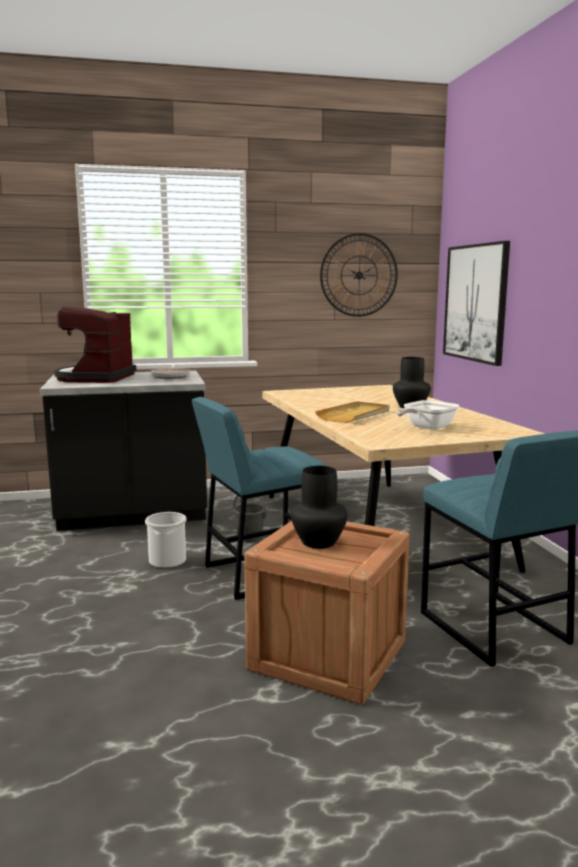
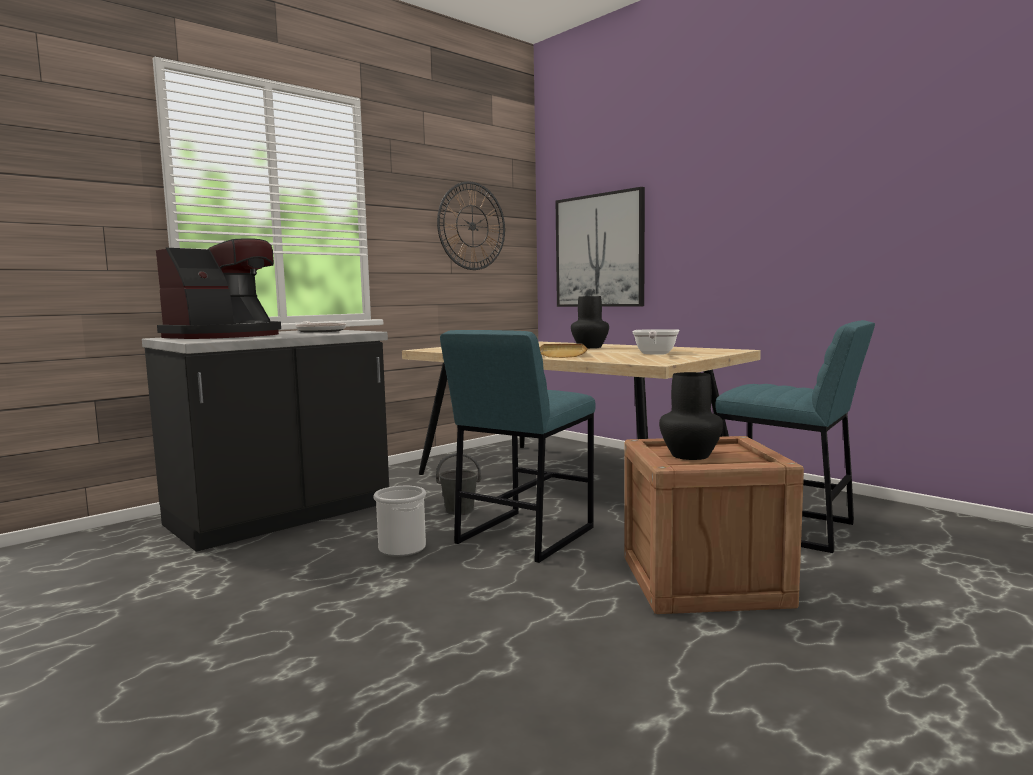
camera: 30 degrees left, 5 degrees down
coffee machine [54,307,137,383] -> coffee machine turned 120 degrees counterclockwise [156,238,281,339]

